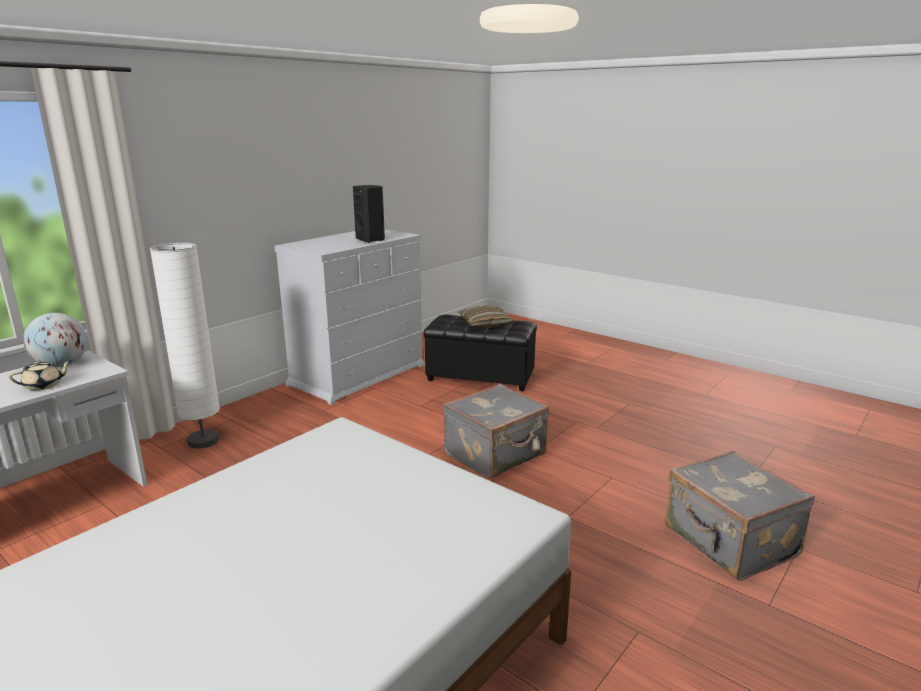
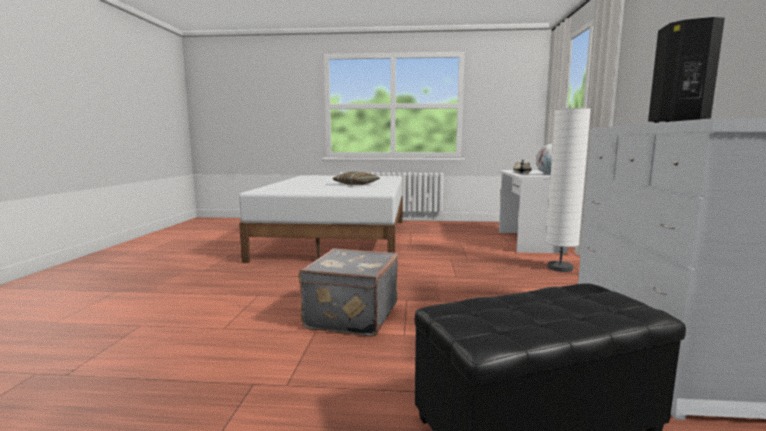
camera: 145 degrees right, 10 degrees down
pillow [458,305,513,328] -> pillow moved to [333,172,380,185]
grey suitcase [665,451,815,581] -> none

